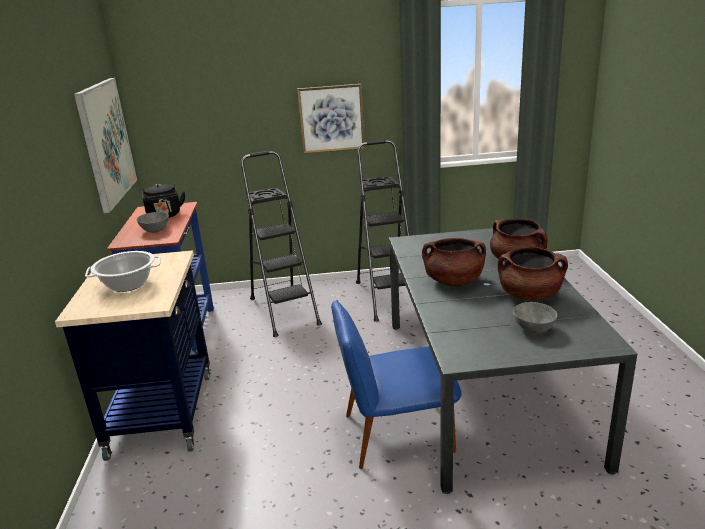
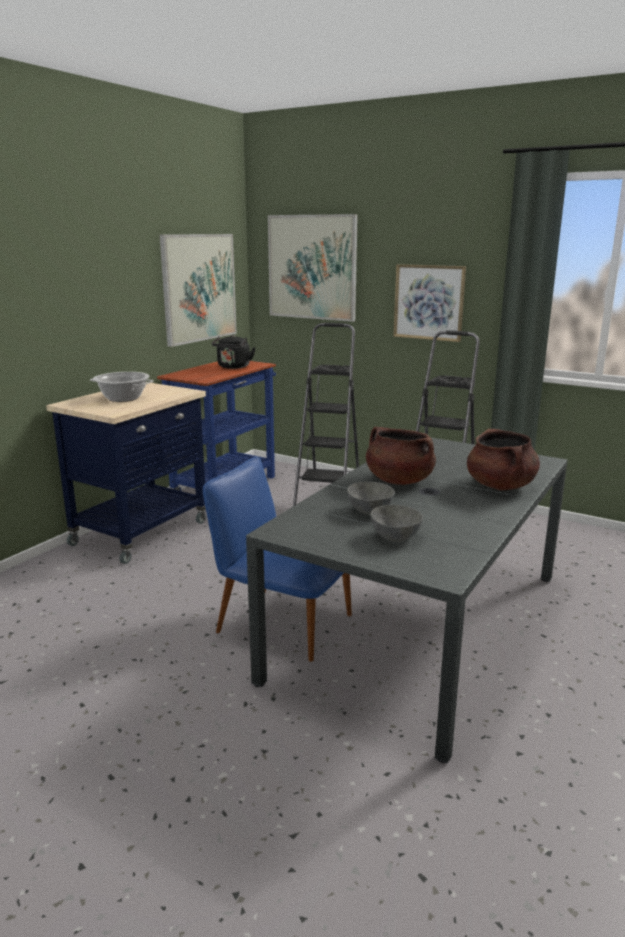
camera: 35 degrees right, 5 degrees down
grey bowl [137,212,169,233] -> grey bowl moved to [347,482,395,515]
brown cooking pot [498,247,568,301] -> none
none -> picture [268,214,358,322]

